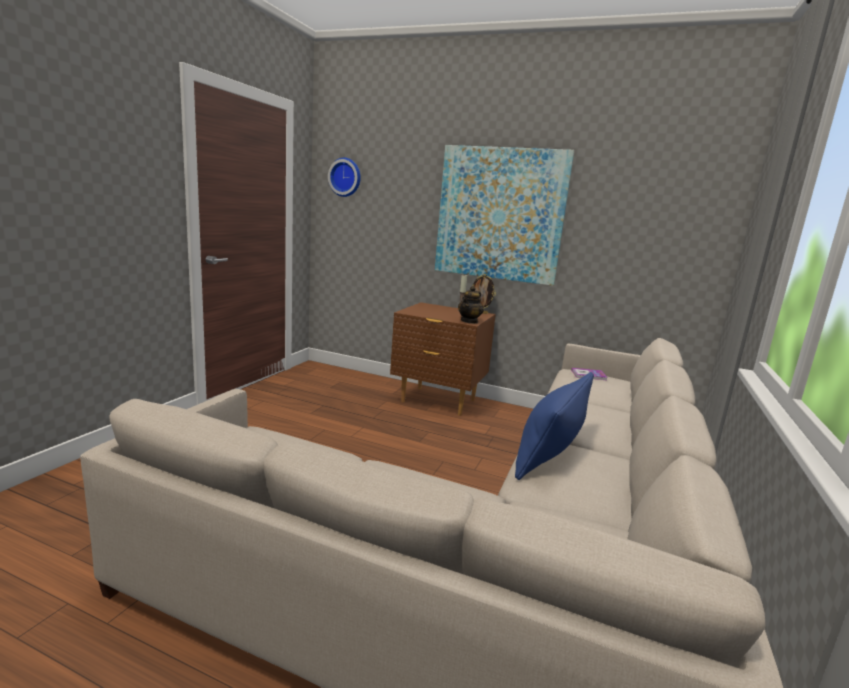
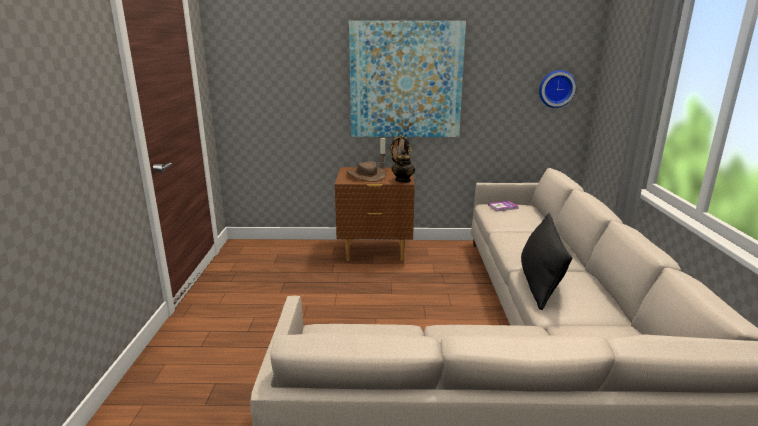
camera: 20 degrees left, 5 degrees up
wall clock [328,158,361,197] -> wall clock moved to [539,70,576,108]
blue pillow [515,372,594,480] -> black pillow [521,213,572,310]
none -> brown hat [346,161,387,182]

